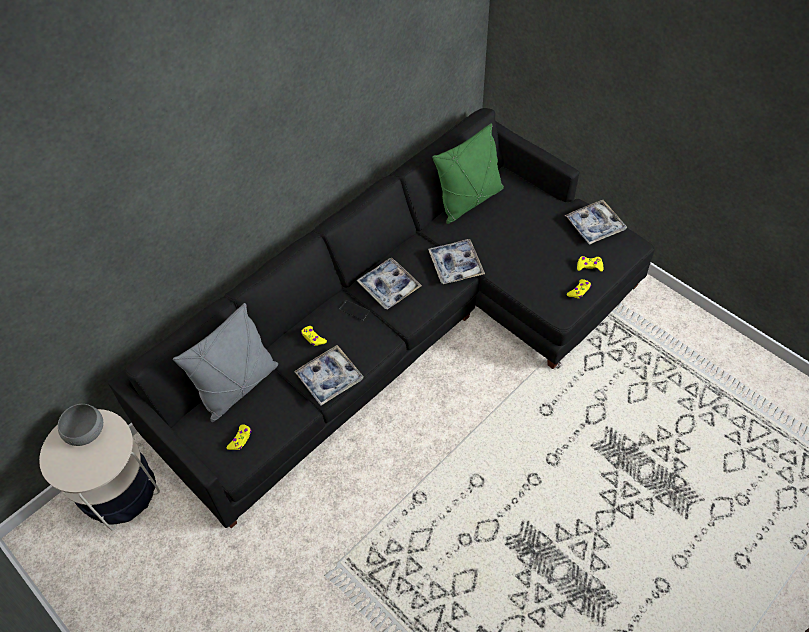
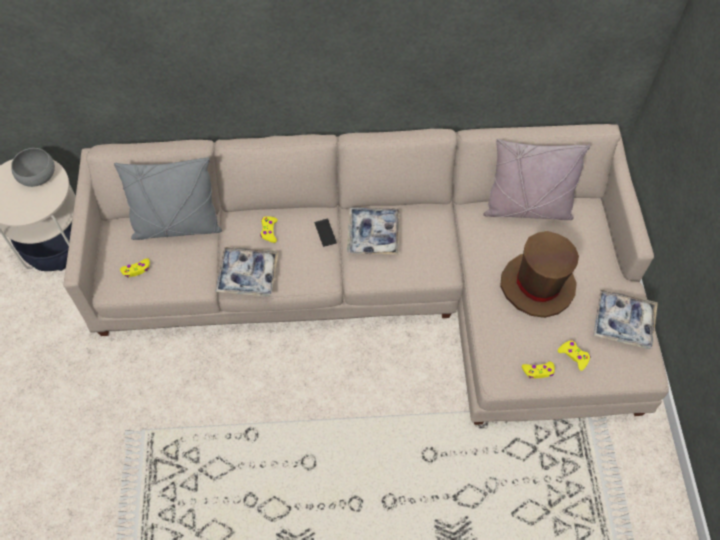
camera: 40 degrees right, 5 degrees up
black sofa [108,108,655,528] -> beige sofa [63,124,669,425]
tray [428,239,485,284] -> none
green pillow [432,123,504,224] -> purple pillow [483,139,590,220]
none -> brown hat [500,231,579,318]

